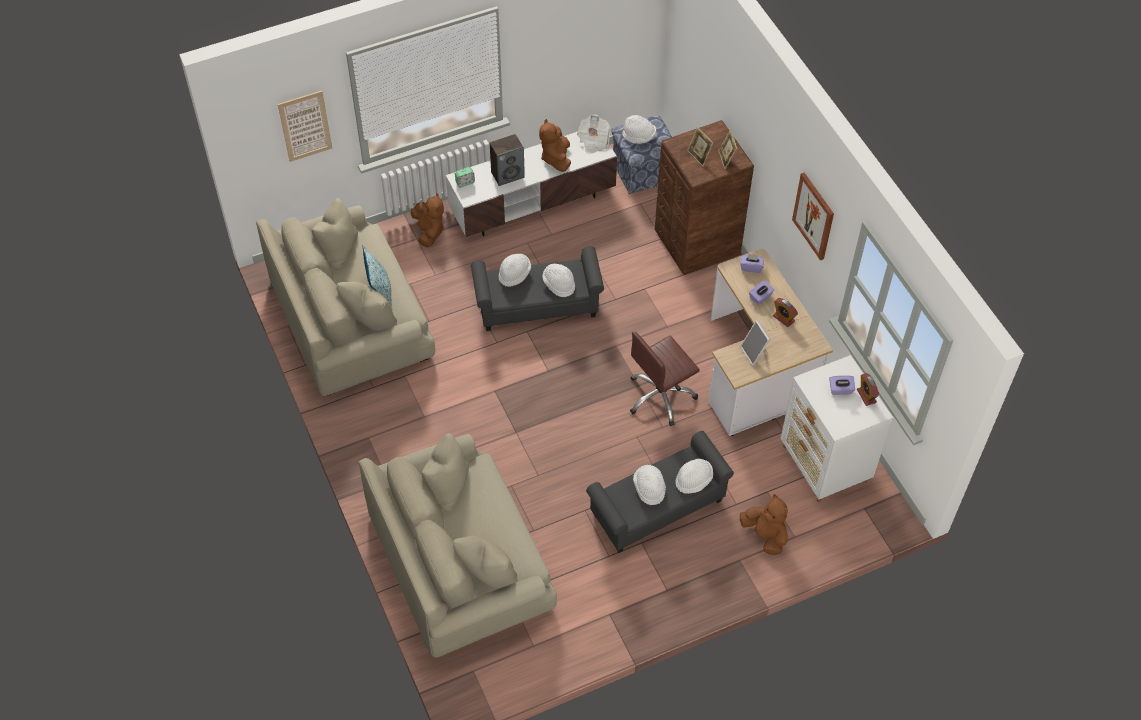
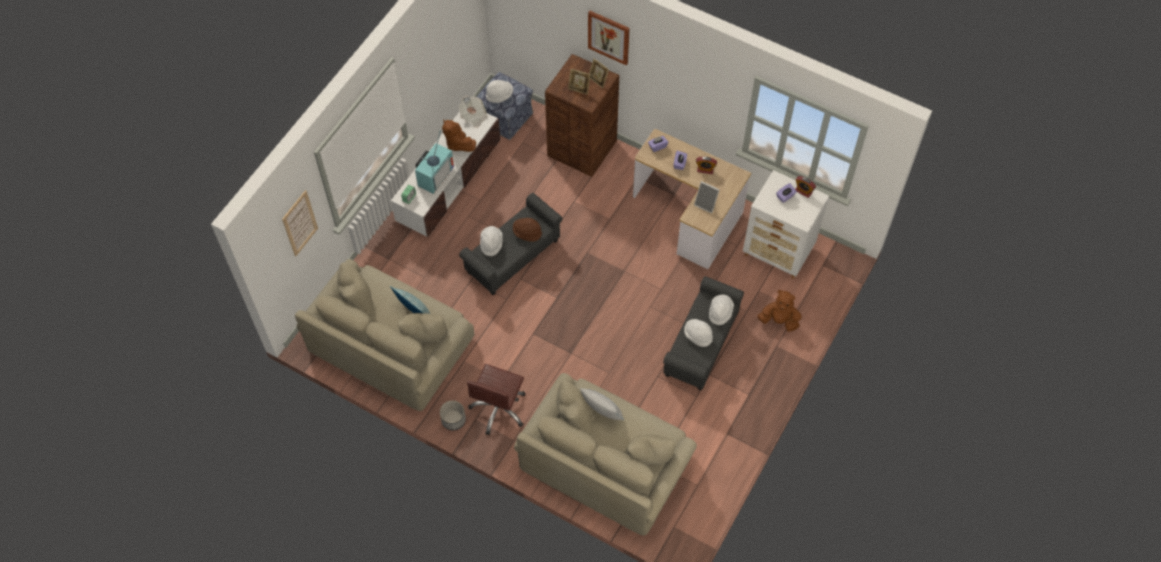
camera: 35 degrees left, 5 degrees up
brown plush toy [411,193,444,247] -> none
speaker [490,134,525,186] -> television [415,131,454,194]
white hat [542,264,575,297] -> brown hat [513,218,542,242]
brown office chair [630,331,700,426] -> brown office chair moved to [467,364,526,435]
picture [792,172,834,261] -> picture moved to [588,11,630,65]
none -> planter [440,400,466,430]
none -> grey pillow [580,388,624,420]

